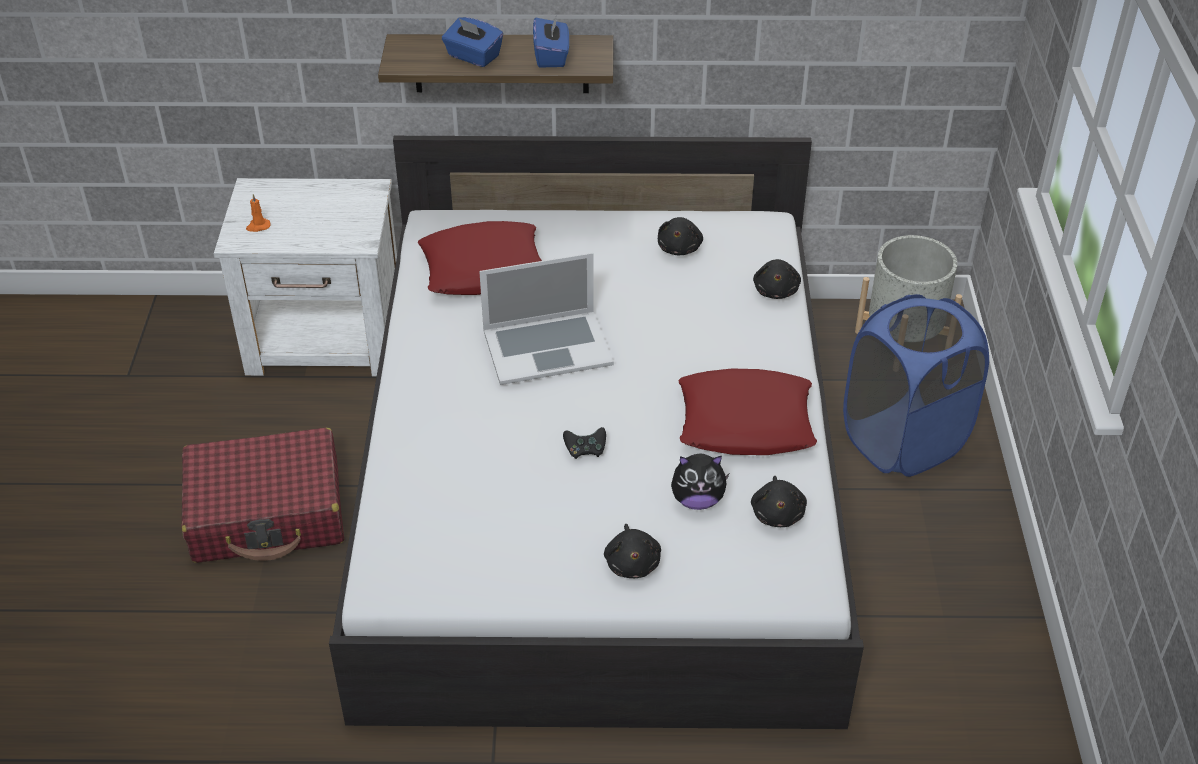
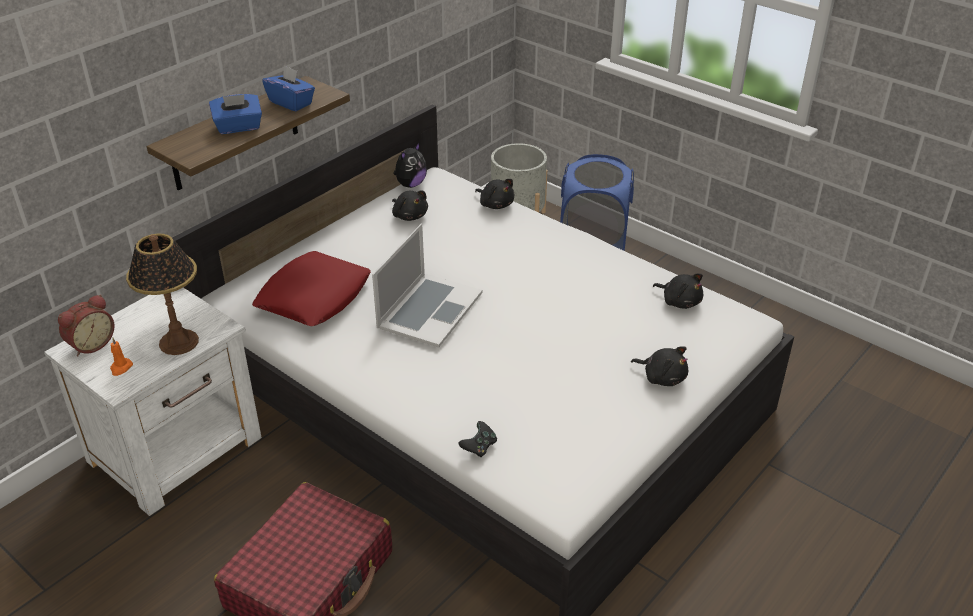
camera: 50 degrees left, 5 degrees down
black game controller [563,427,606,459] -> black game controller moved to [458,421,497,457]
plush toy [671,454,729,510] -> plush toy moved to [394,143,427,188]
red pillow [679,368,817,455] -> none
none -> alarm clock [58,294,115,356]
none -> table lamp [126,233,199,355]

